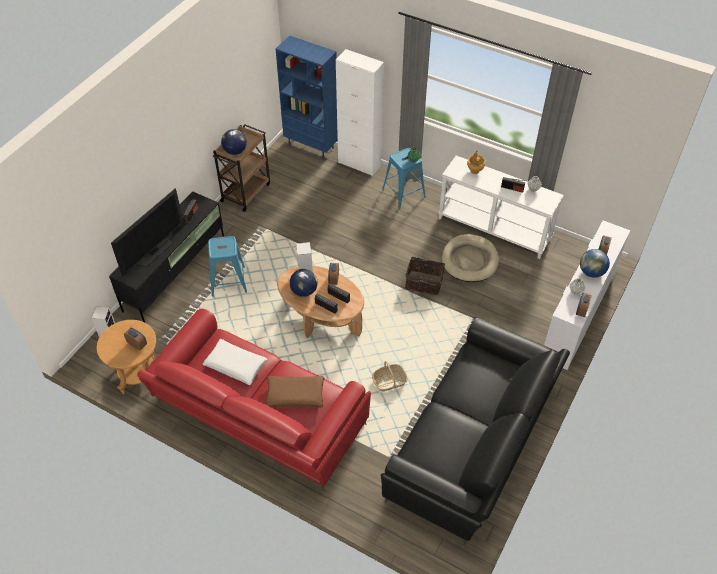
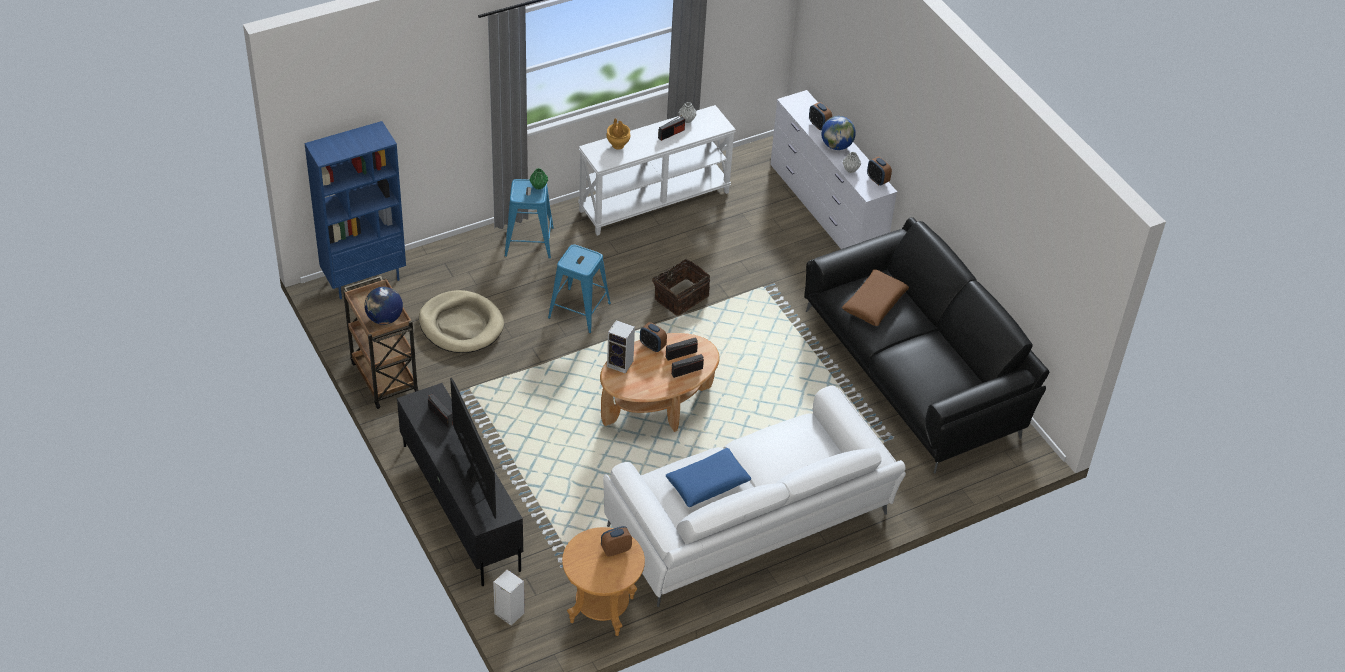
camera: 60 degrees left, 5 degrees down
red sofa [137,309,371,491] -> white sofa [603,386,906,607]
white pillow [203,339,267,385] -> blue pillow [666,448,751,507]
blue stool [208,236,247,297] -> blue stool moved to [548,244,611,333]
brown pillow [265,376,325,408] -> brown pillow moved to [842,269,909,326]
globe [290,269,318,297] -> none
white cabinet [336,49,384,176] -> none
basket [372,361,408,392] -> none
beige dog bed [442,234,499,282] -> beige dog bed moved to [419,290,504,353]

